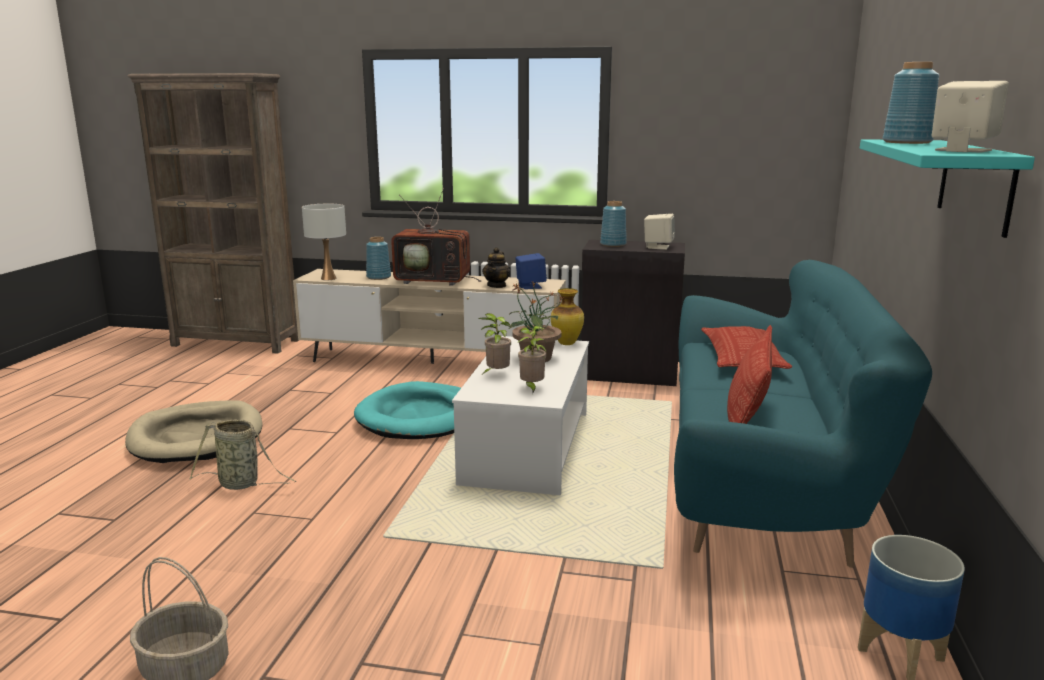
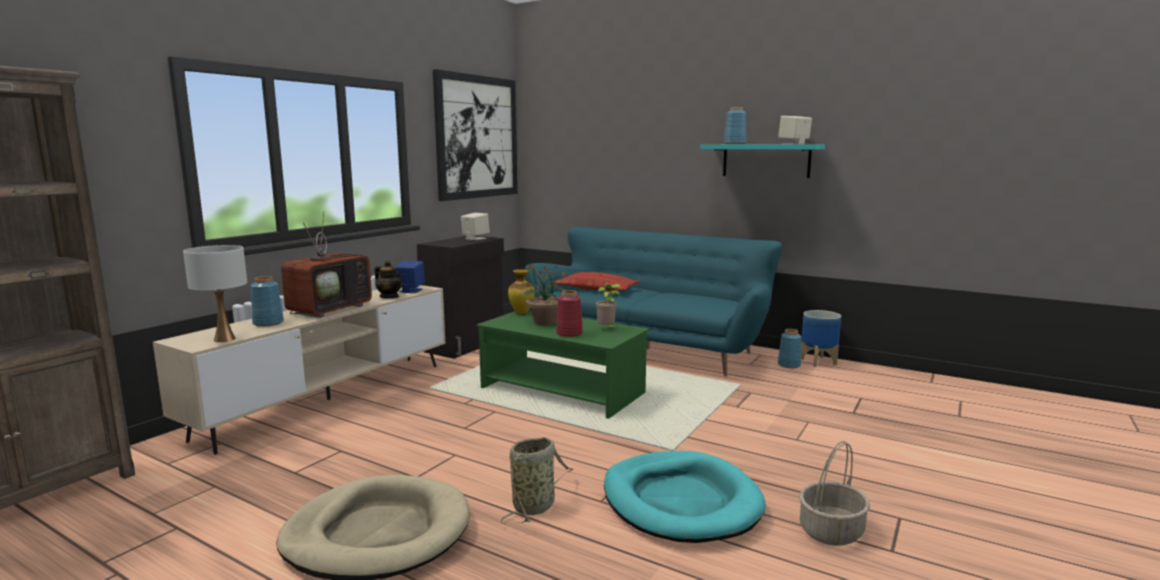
camera: 70 degrees left, 5 degrees down
turquoise dog bed [354,381,461,439] -> turquoise dog bed moved to [604,451,766,543]
white coffee table [452,336,589,495] -> green coffee table [477,310,649,419]
potted plant [478,313,511,374] -> red vase [556,290,583,337]
blue vase [600,201,627,247] -> blue vase moved to [778,329,801,368]
pillow [727,325,772,424] -> none
none -> picture [433,69,518,201]

